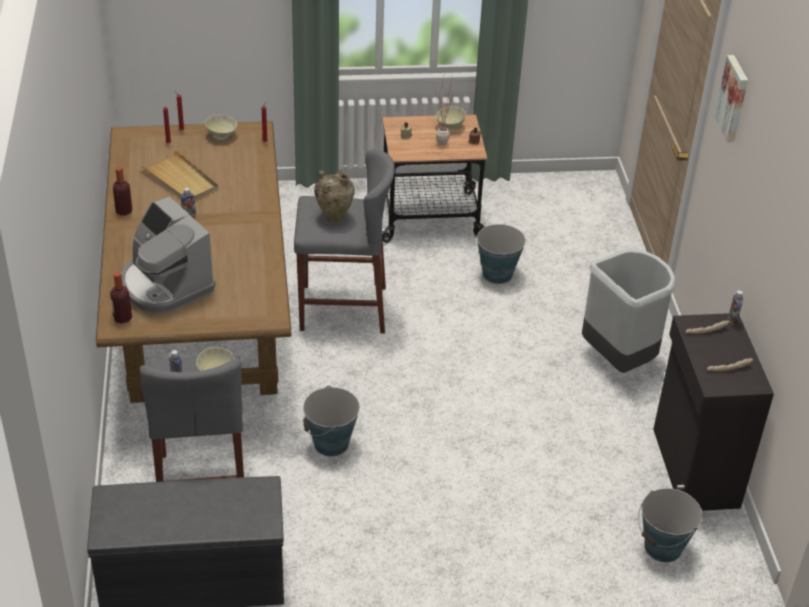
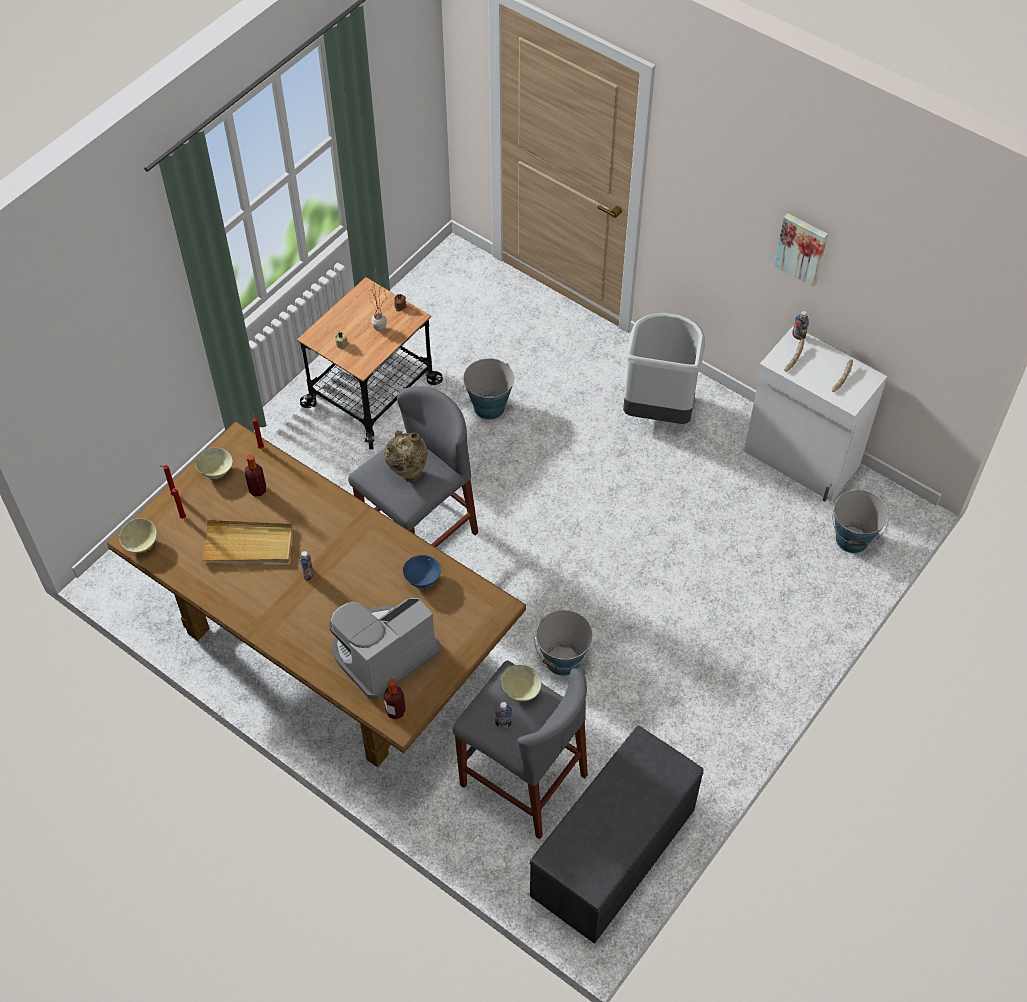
camera: 45 degrees left, 15 degrees up
bottle [113,167,132,216] -> bottle moved to [245,454,266,497]
coffee machine [121,196,215,314] -> coffee machine turned 135 degrees clockwise [329,598,440,699]
beige bowl [436,106,466,130] -> beige bowl moved to [119,518,157,553]
black cabinet [653,313,774,511] -> white cabinet [744,326,887,502]
picture [714,55,748,142] -> picture moved to [774,213,828,287]
none -> blue bowl [403,555,441,588]

